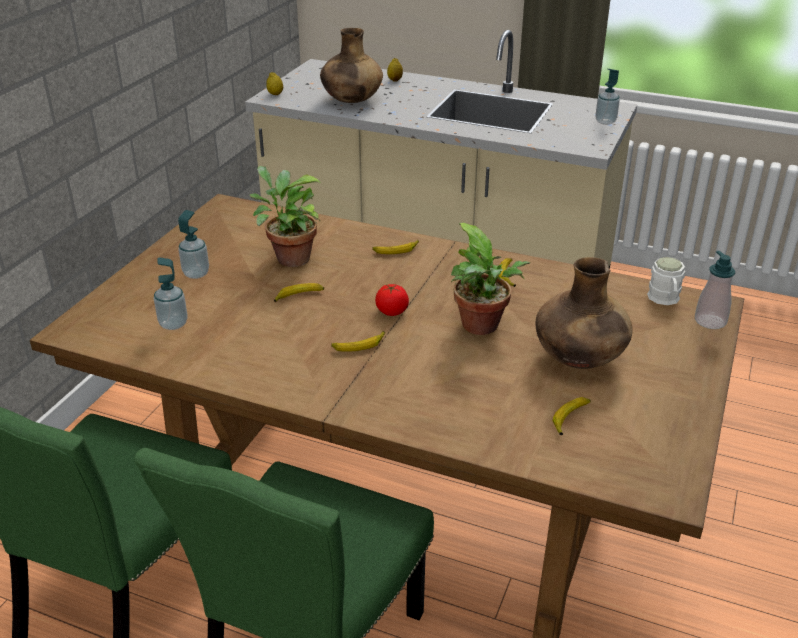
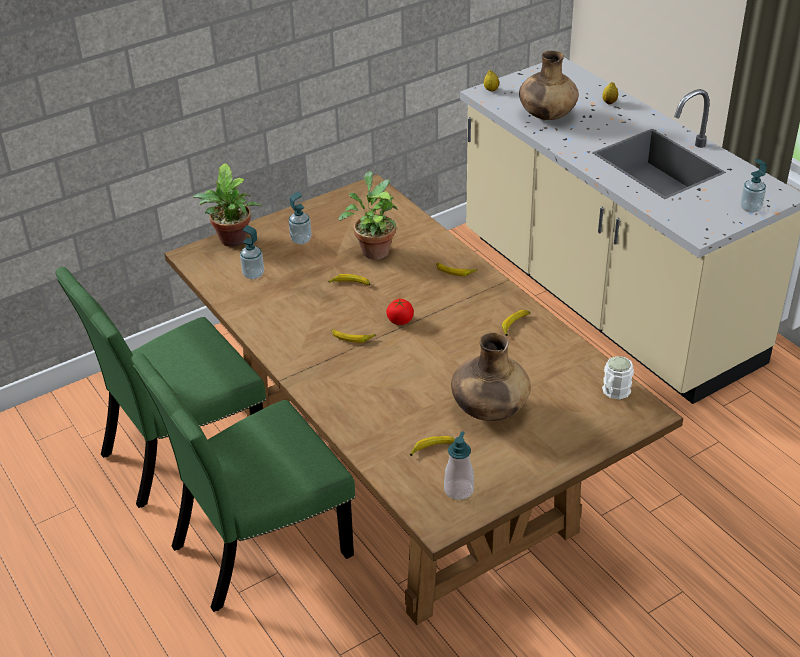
camera: 35 degrees right, 5 degrees up
potted plant [451,223,530,335] -> potted plant moved to [193,163,262,247]
soap dispenser [695,251,735,329] -> soap dispenser moved to [444,431,474,500]

